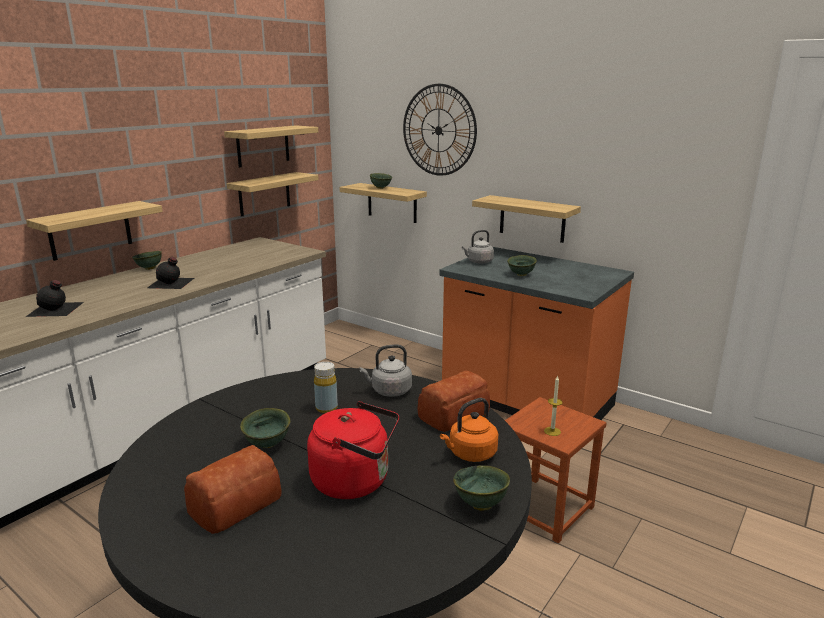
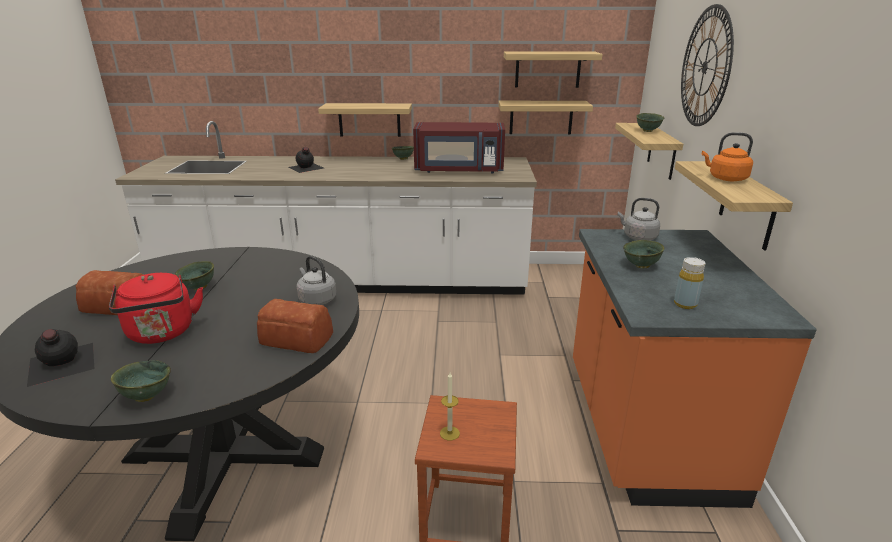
camera: 55 degrees right, 5 degrees up
black bottle [147,257,194,289] -> black bottle moved to [27,329,94,387]
yellow bottle [314,362,338,413] -> yellow bottle moved to [674,257,706,309]
orange kettle [440,398,498,462] -> orange kettle moved to [702,132,753,181]
none -> red microwave [413,122,505,173]

